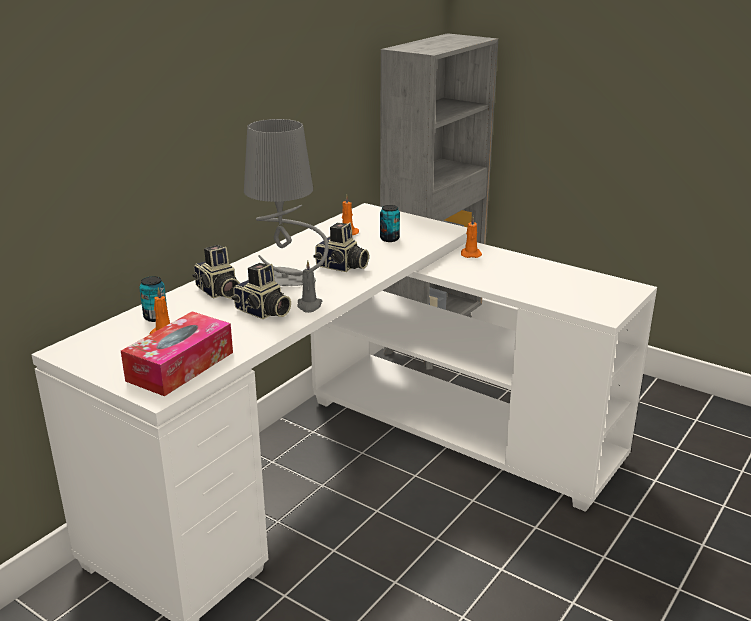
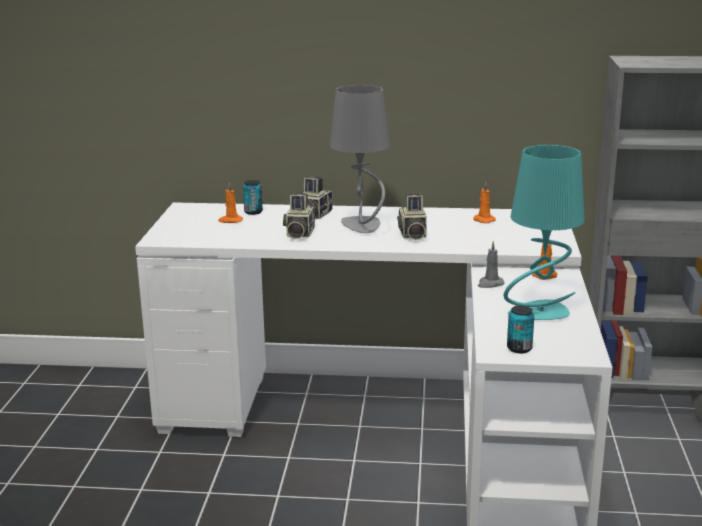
camera: 60 degrees right, 5 degrees down
tissue box [121,311,233,396] -> none
grey candle [297,260,322,313] -> grey candle moved to [478,241,504,288]
can [380,205,400,242] -> can moved to [507,306,534,353]
none -> turquoise table lamp [503,145,585,320]

